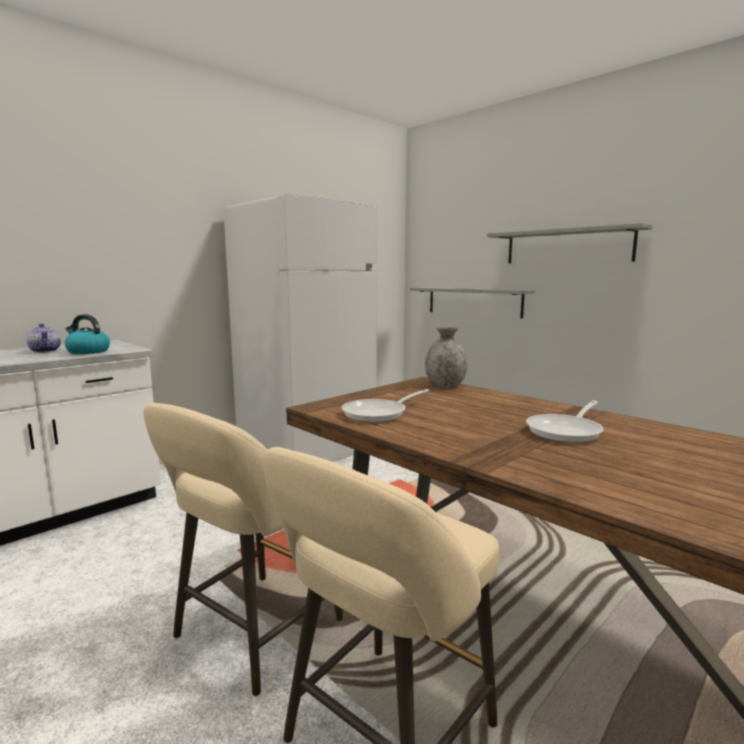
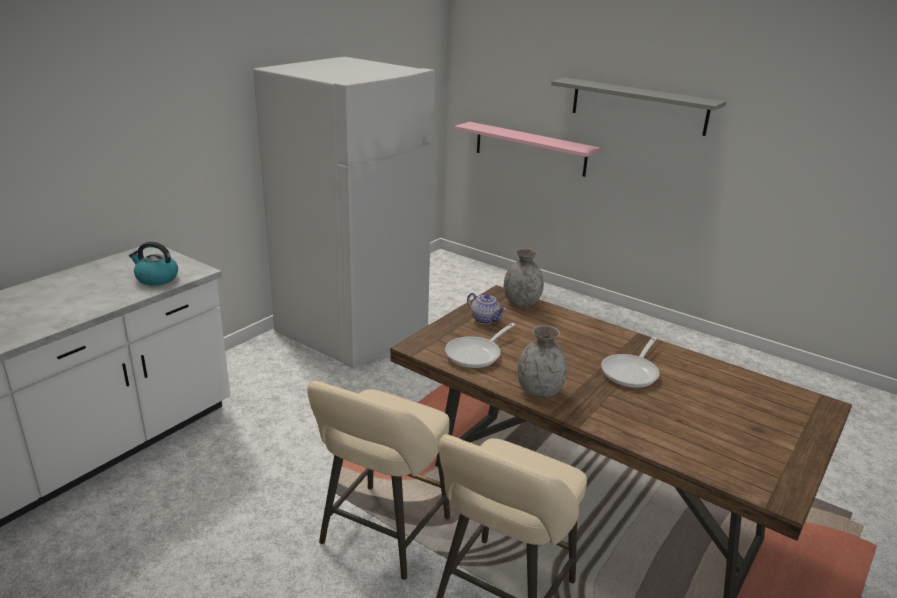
camera: 10 degrees left, 15 degrees up
teapot [26,324,61,353] -> teapot moved to [467,293,506,324]
grey shelf [410,287,535,319] -> pink shelf [454,122,600,177]
none -> grey vase [517,325,567,398]

